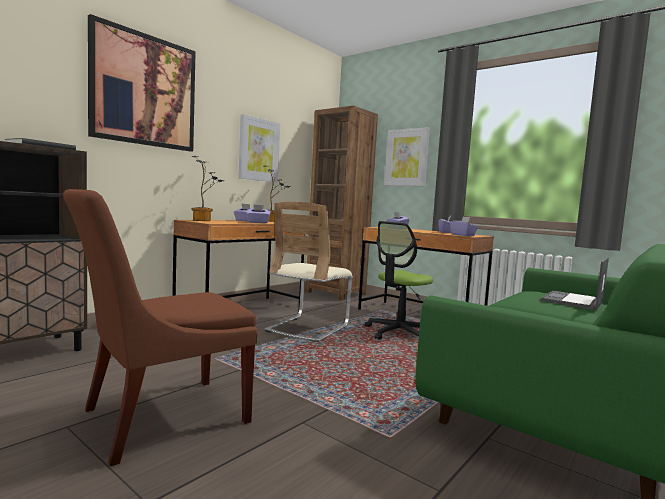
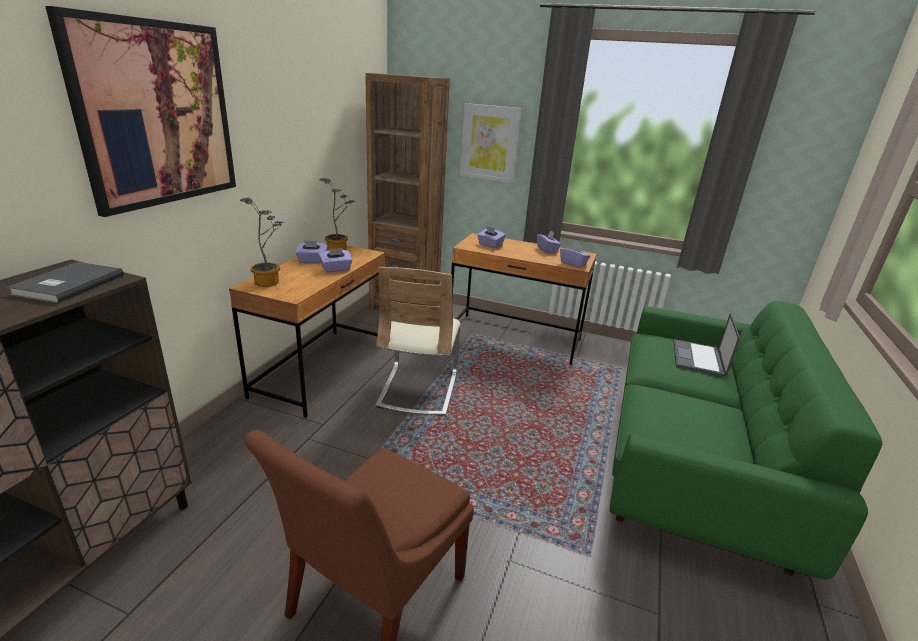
camera: 20 degrees left, 20 degrees up
picture [239,114,280,182] -> none
office chair [365,221,433,340] -> none

